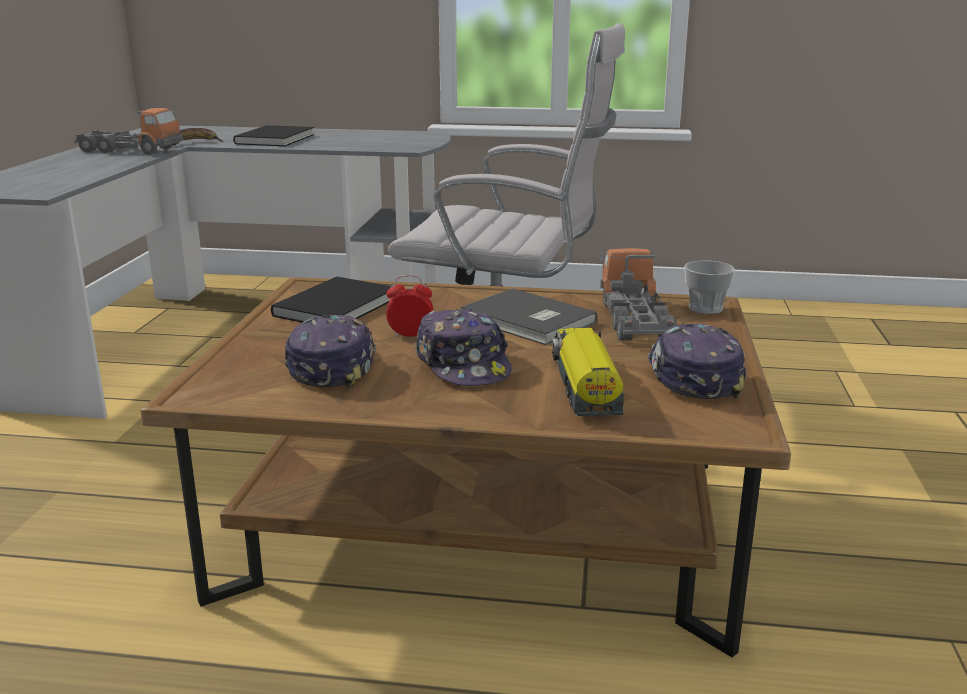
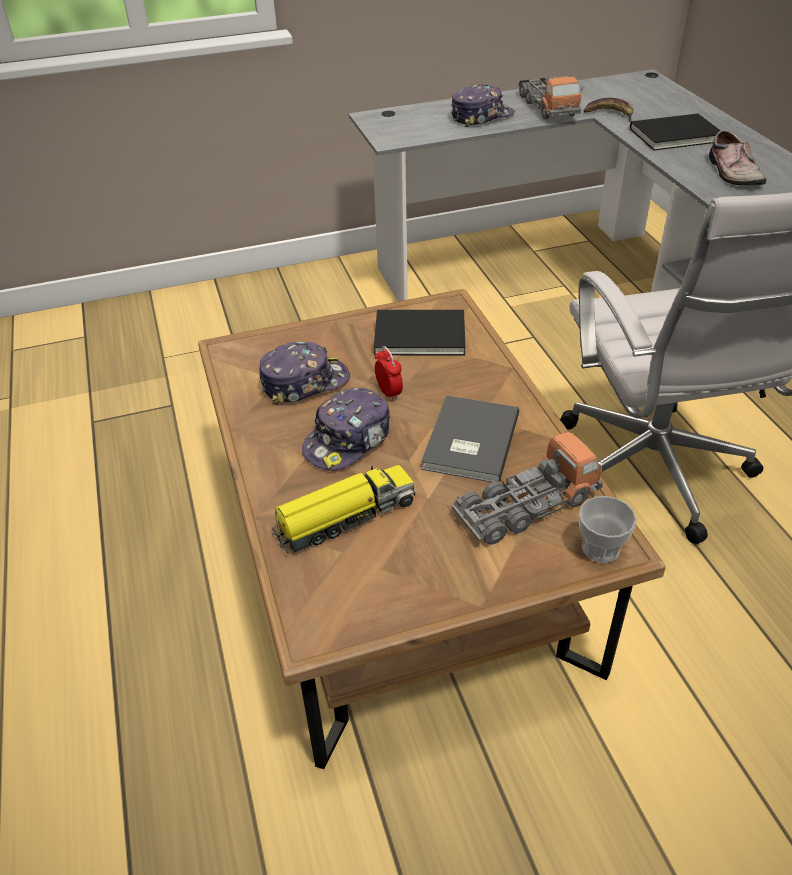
camera: 65 degrees right, 20 degrees up
cap [648,324,747,399] -> cap moved to [451,84,515,127]
none -> shoe [709,130,766,186]

